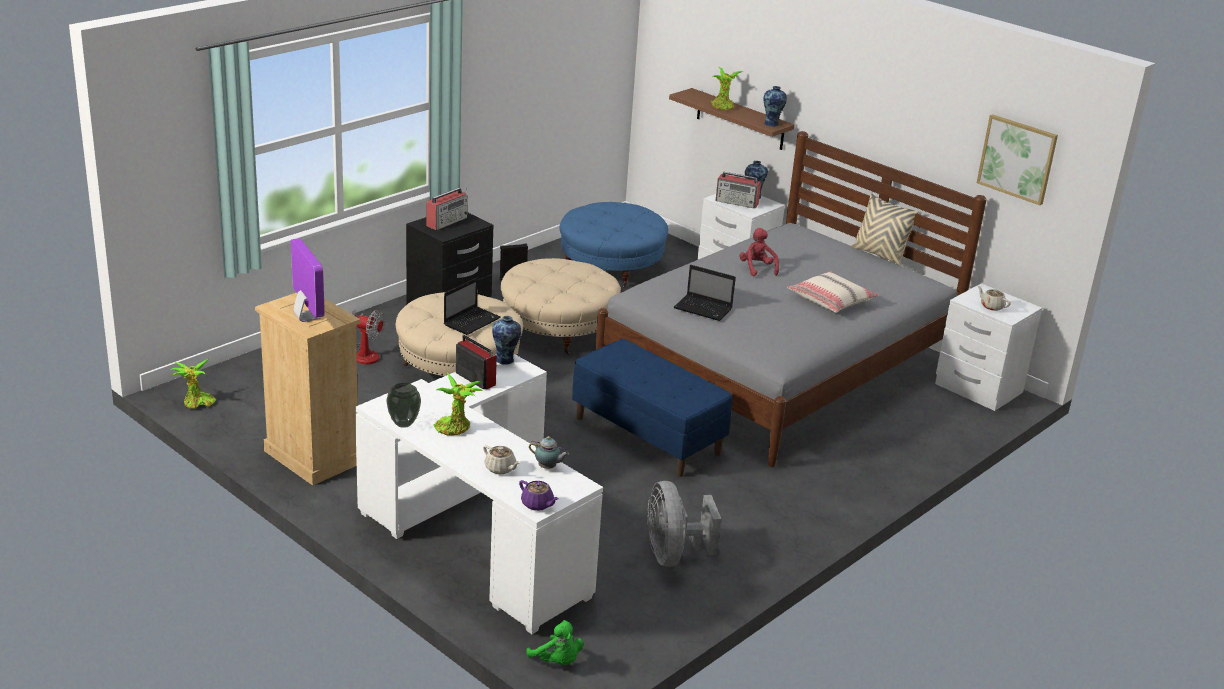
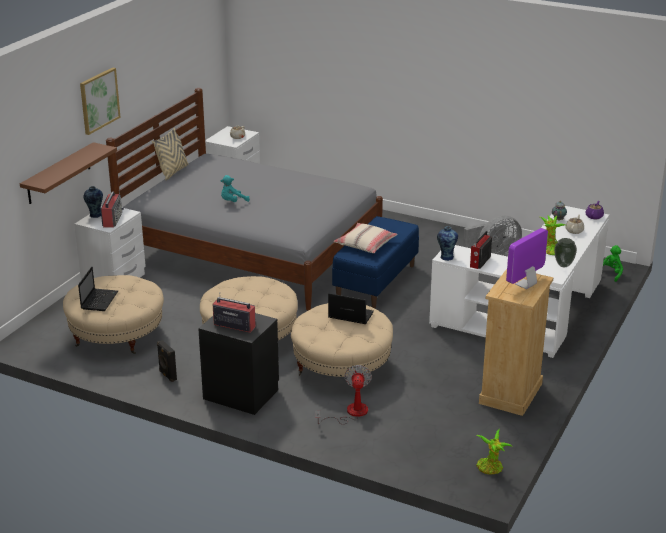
camera: 105 degrees left, 0 degrees up
blue ottoman [559,202,668,288] -> beige ottoman [63,275,164,354]
laptop [674,265,736,321] -> laptop moved to [78,267,118,311]
potted plant [711,67,743,110] -> none
red plush toy [739,228,779,277] -> turquoise plush toy [221,175,250,202]
vase [764,86,787,127] -> none
beige pillow [787,271,880,313] -> beige pillow moved to [333,223,398,253]
picture [977,114,1058,205] -> picture moved to [80,68,121,135]

